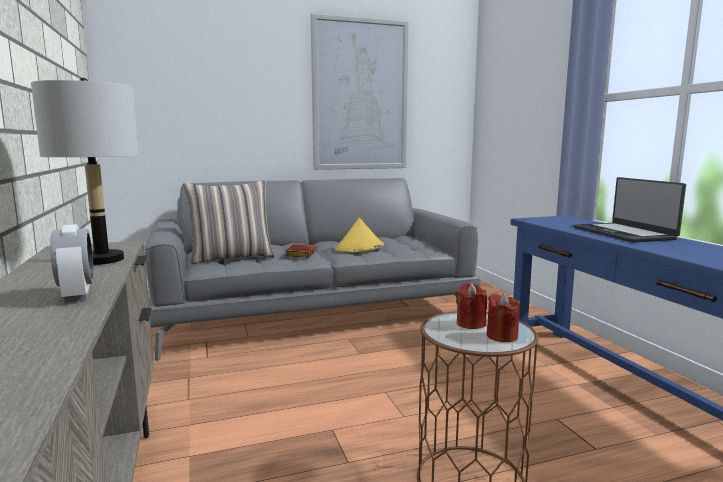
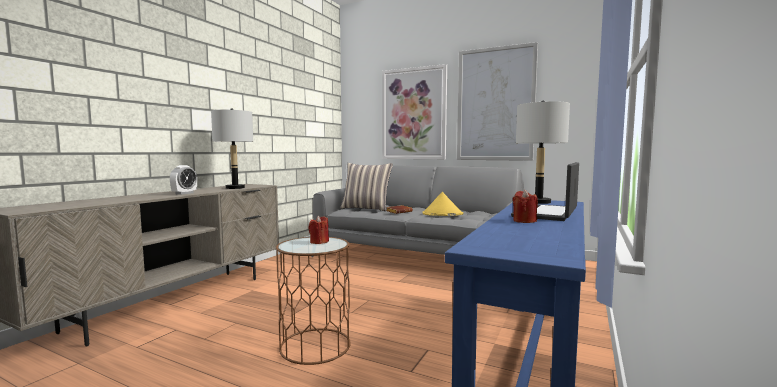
camera: 45 degrees right, 5 degrees down
red candle [487,293,520,342] -> red candle moved to [513,189,538,223]
none -> picture [382,64,447,159]
none -> grey table lamp [516,101,570,204]

